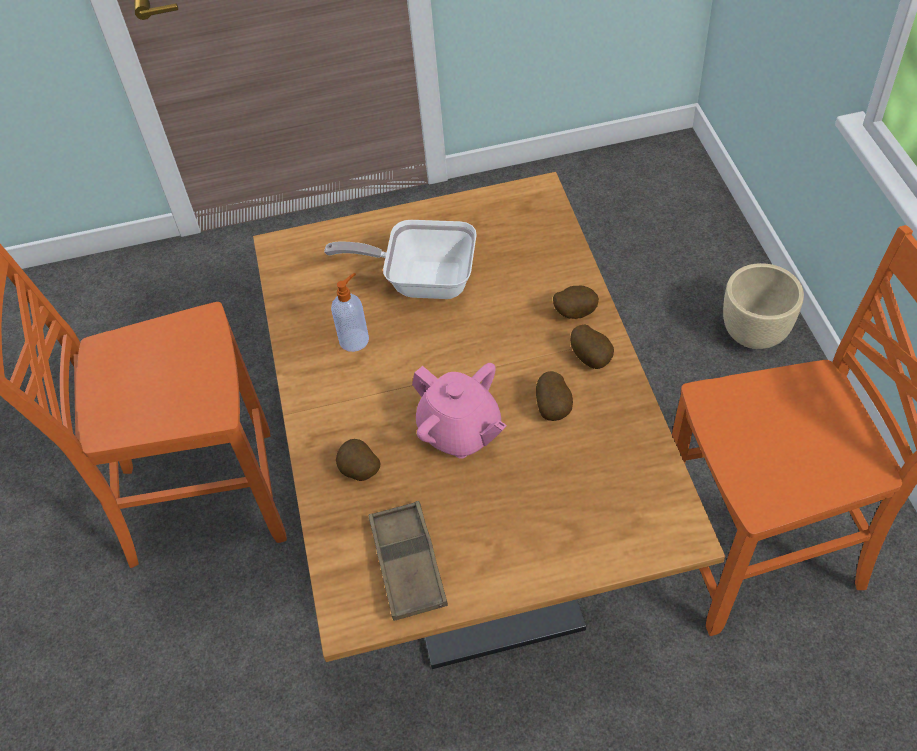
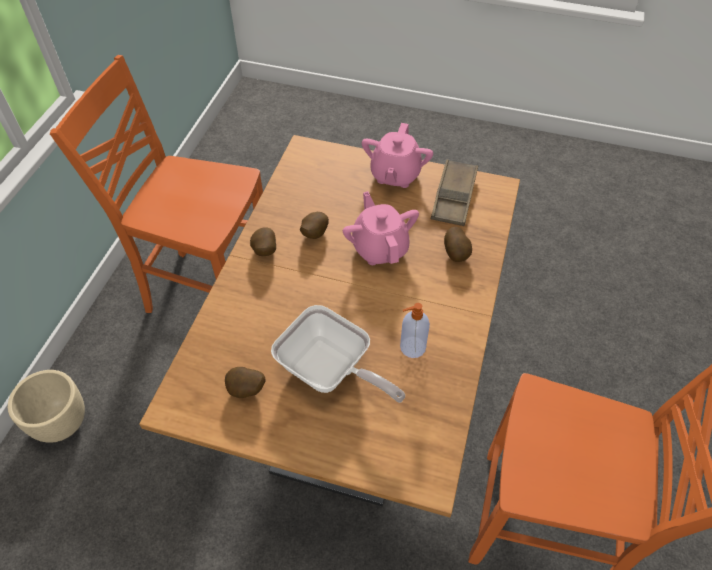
camera: 155 degrees left, 0 degrees up
potato [553,286,599,319] -> potato moved to [225,367,265,398]
none -> pink teapot [362,123,433,188]

